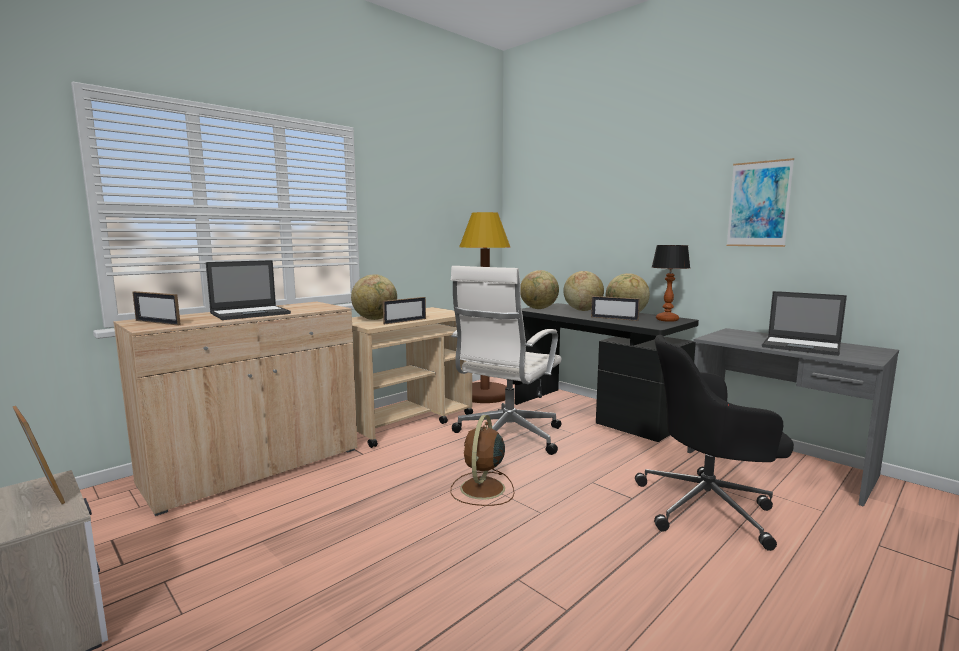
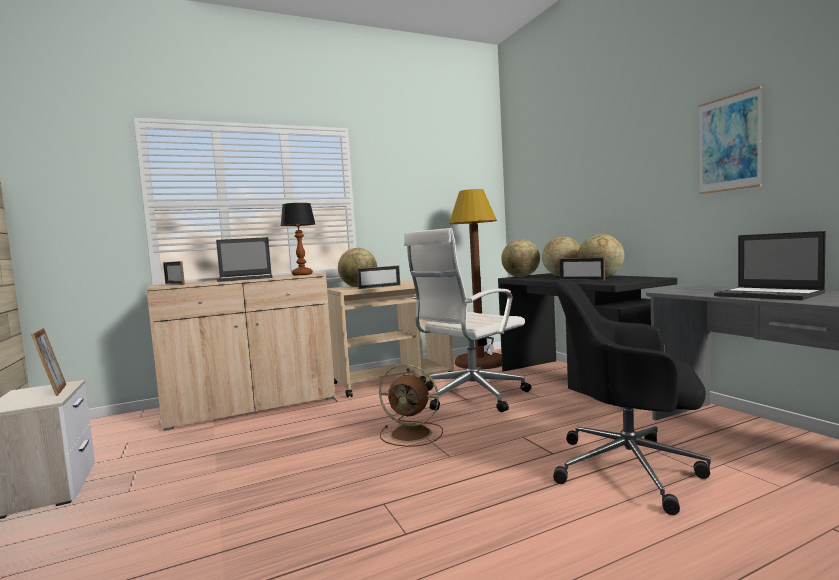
camera: 20 degrees right, 5 degrees down
brown fan [450,415,514,506] -> brown fan turned 105 degrees counterclockwise [379,364,443,447]
table lamp [652,245,690,322] -> table lamp moved to [281,203,315,275]

